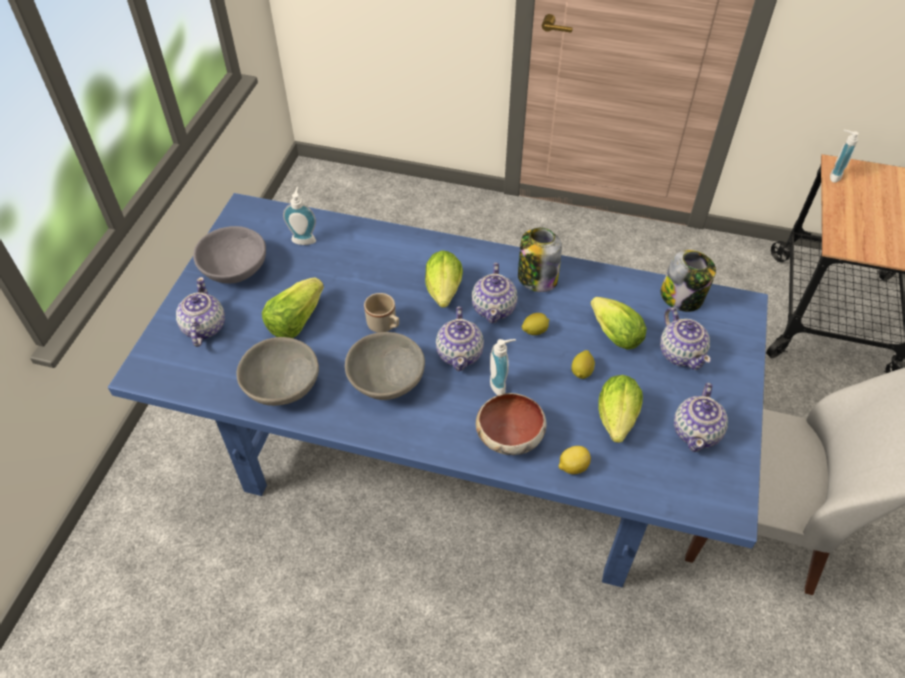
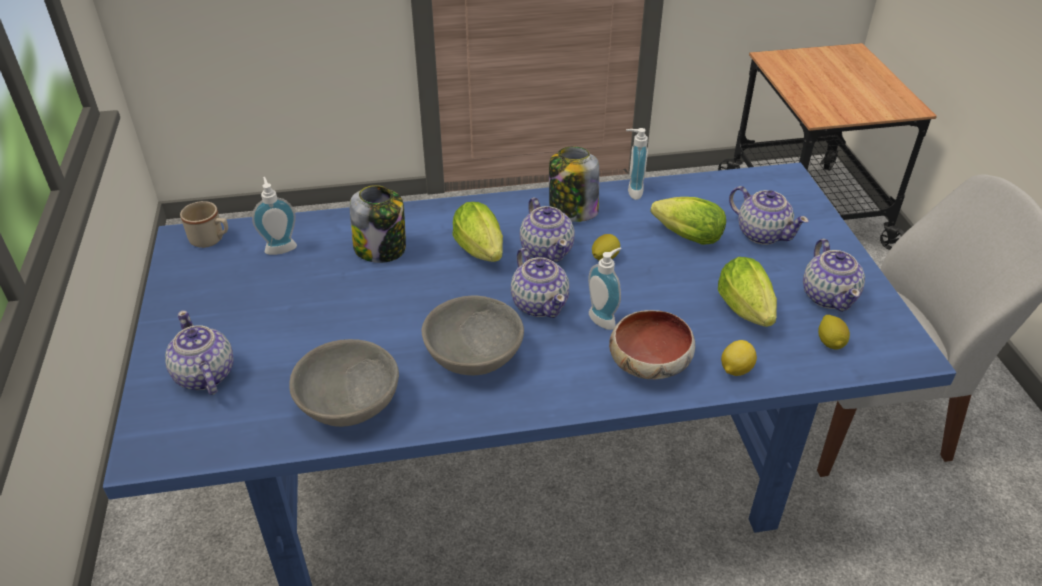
camera: 25 degrees left, 10 degrees down
grey bowl [193,226,266,283] -> none
lettuce [262,278,324,338] -> none
beige mug [364,293,399,333] -> beige mug moved to [180,201,228,248]
lemon [571,350,595,379] -> lemon moved to [818,315,850,350]
jar [661,250,716,312] -> jar moved to [350,185,406,263]
soap dispenser [830,130,859,182] -> soap dispenser moved to [626,128,648,200]

